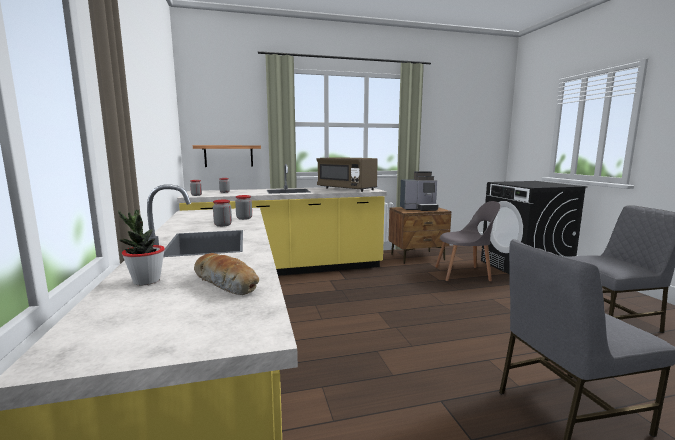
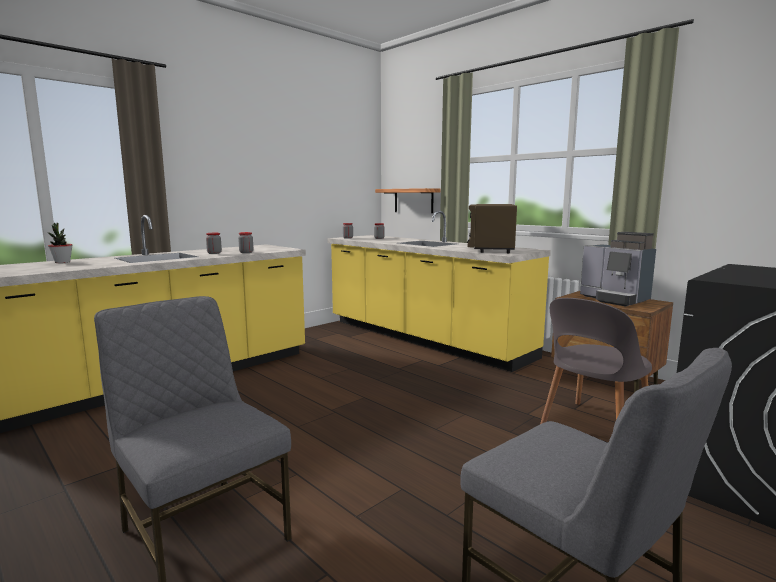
camera: 60 degrees right, 0 degrees up
bread [194,253,259,295] -> none
grey chair [435,201,501,282] -> grey chair turned 75 degrees clockwise [540,298,652,424]

